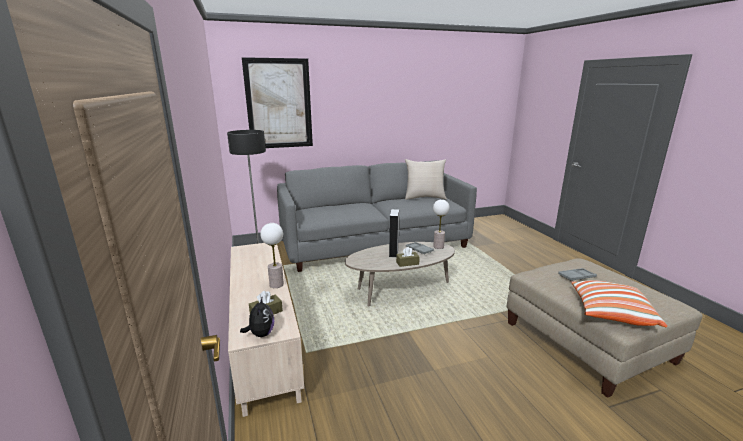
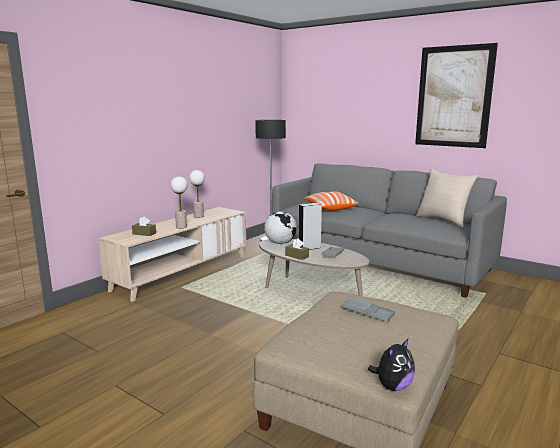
camera: 55 degrees right, 5 degrees down
plush toy [240,298,274,337] -> plush toy moved to [368,339,415,391]
picture [242,57,313,148] -> picture moved to [415,43,498,148]
table lamp [433,199,450,249] -> table lamp moved to [189,170,205,218]
pillow [571,280,667,327] -> pillow moved to [304,192,358,211]
none -> globe [264,211,297,244]

